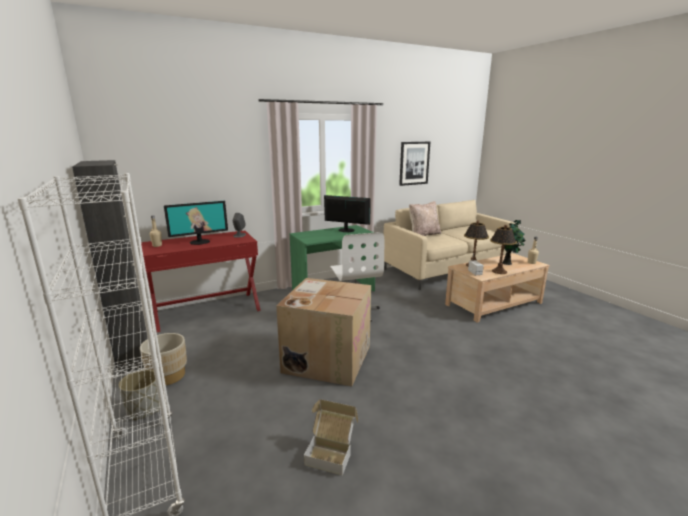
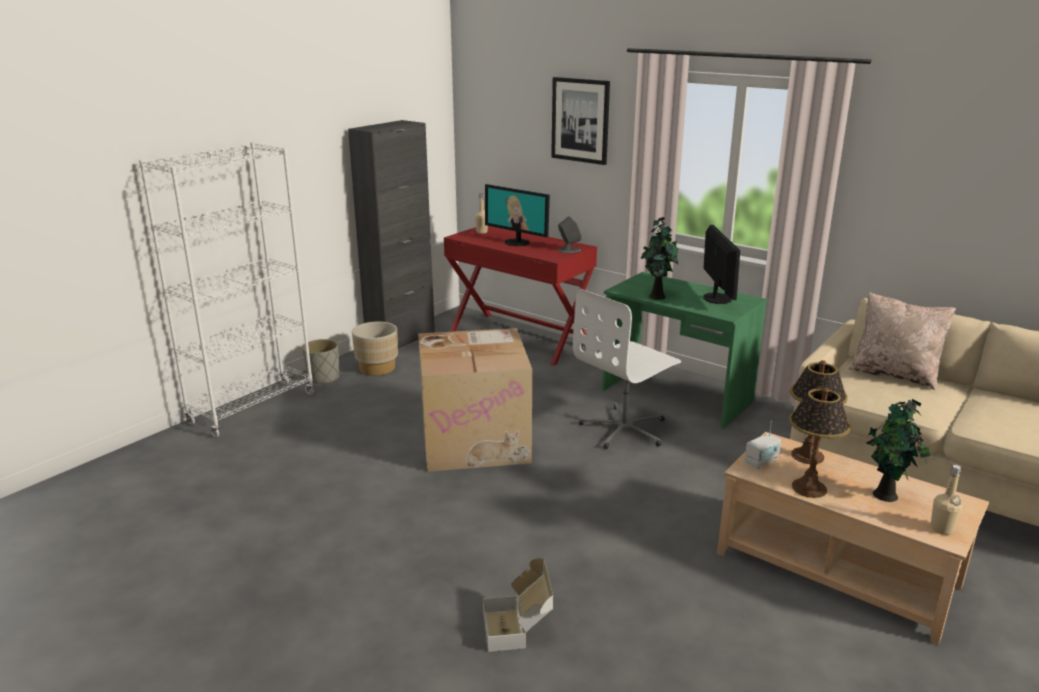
camera: 65 degrees right, 5 degrees up
cardboard box [304,399,358,476] -> cardboard box moved to [483,558,553,652]
picture [399,142,430,186] -> picture moved to [551,77,610,165]
none -> potted plant [641,217,678,300]

